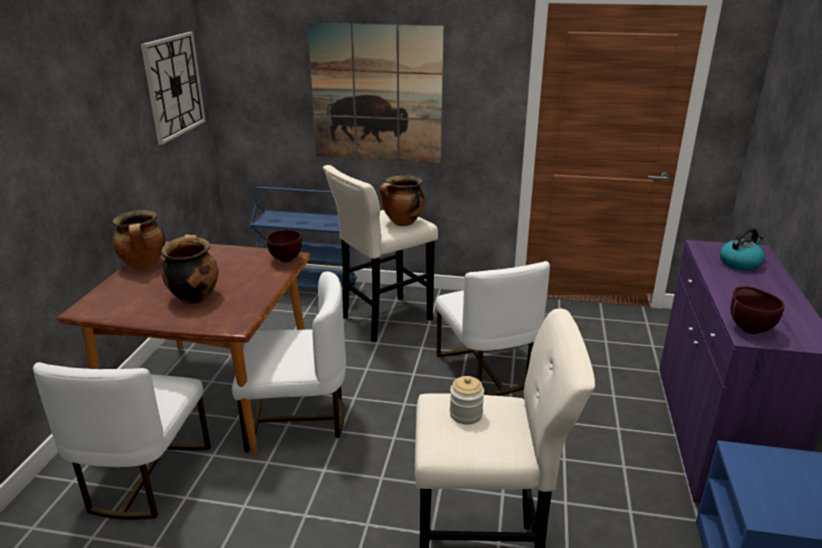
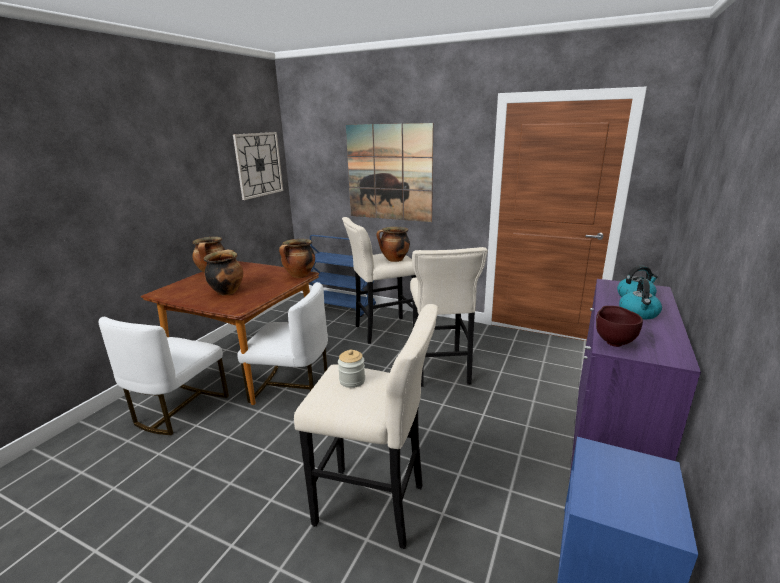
camera: 15 degrees right, 5 degrees down
brown bowl [267,230,302,262] -> cooking pot [279,239,315,278]
white chair [436,261,550,396] -> beige stool [410,247,488,387]
none -> kettle [619,279,662,319]

